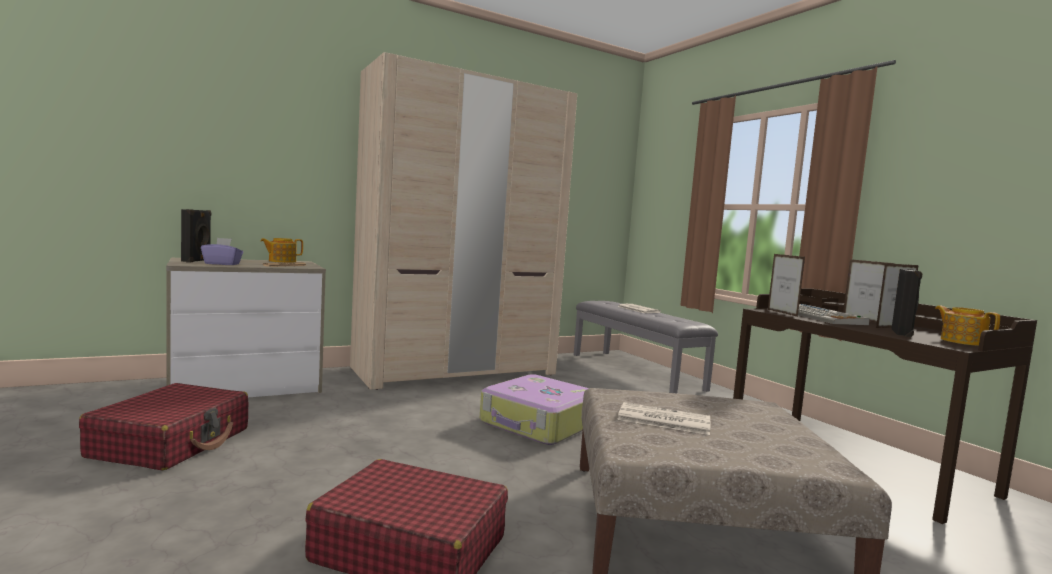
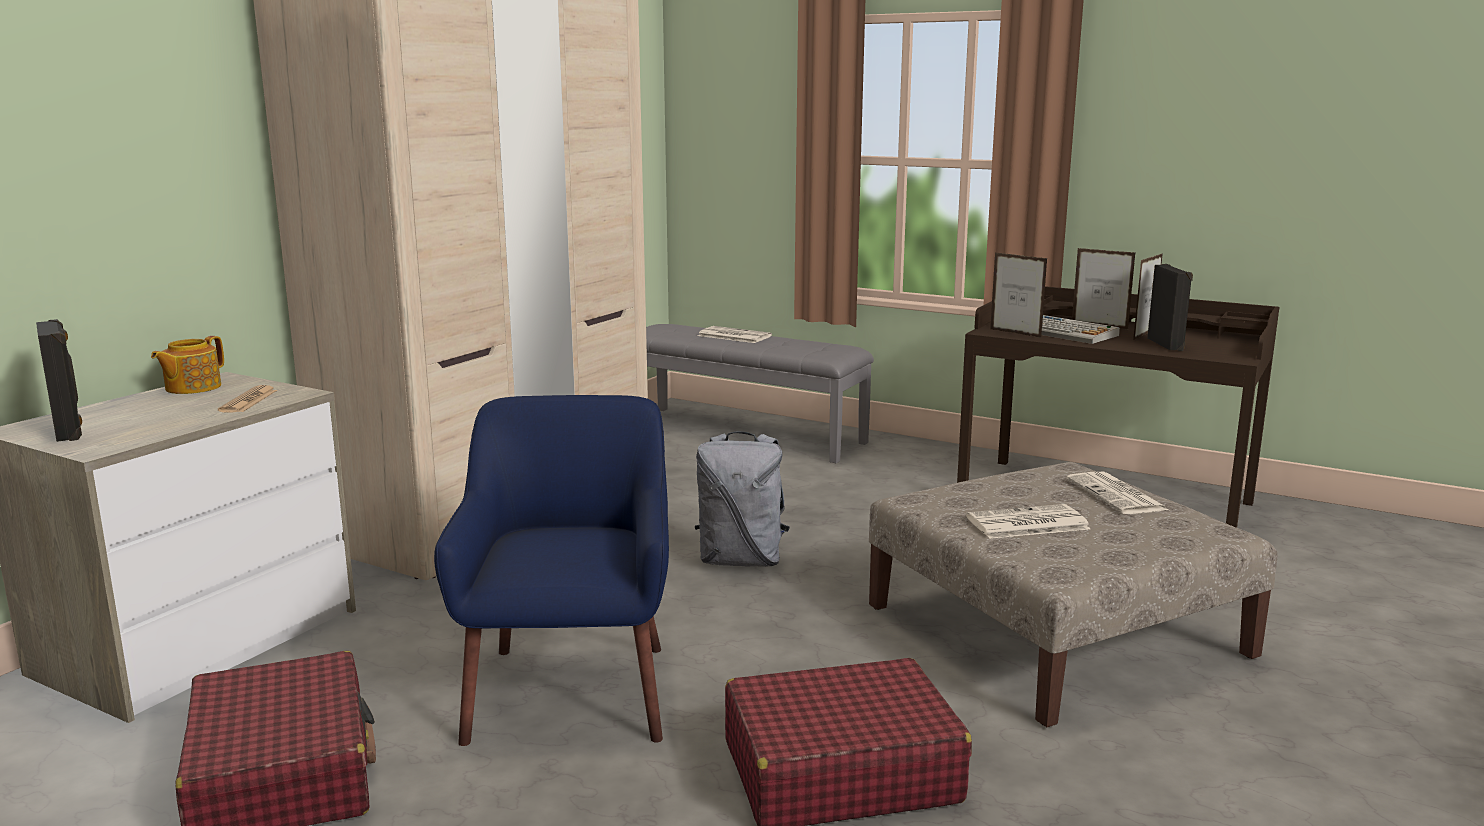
camera: 30 degrees left, 10 degrees up
purple tissue box [201,238,243,265] -> none
suitcase [479,374,589,445] -> grey backpack [695,431,790,567]
teapot [935,306,1000,346] -> none
none -> blue armchair [434,395,669,746]
none -> newspaper [1066,472,1168,514]

